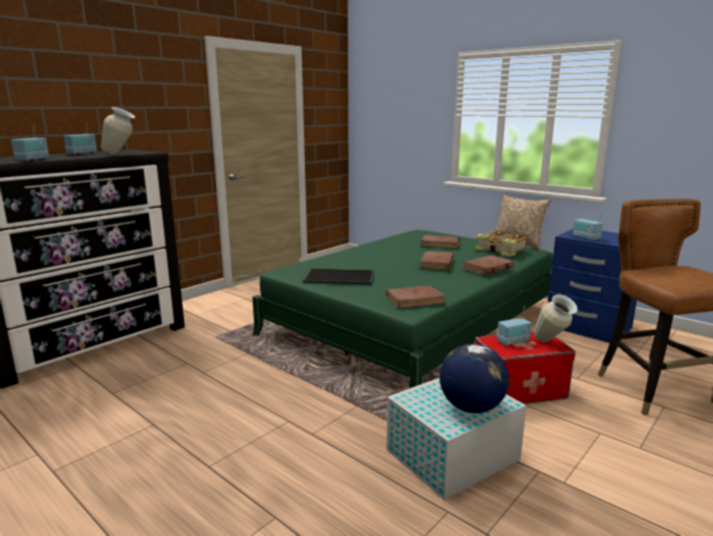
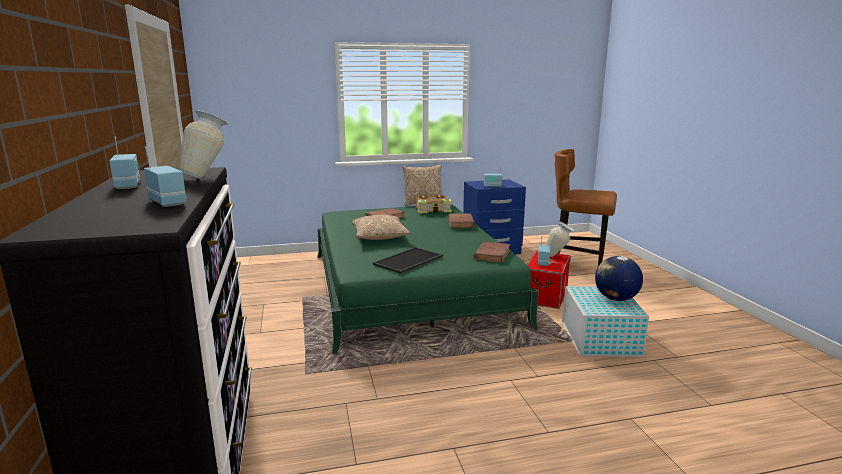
camera: 55 degrees left, 0 degrees up
brown book [419,251,454,270] -> none
none -> pillow [351,215,411,240]

